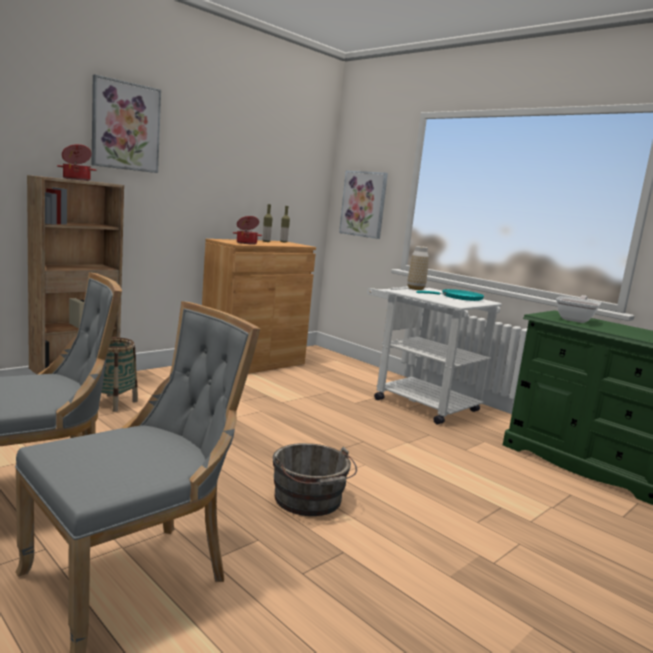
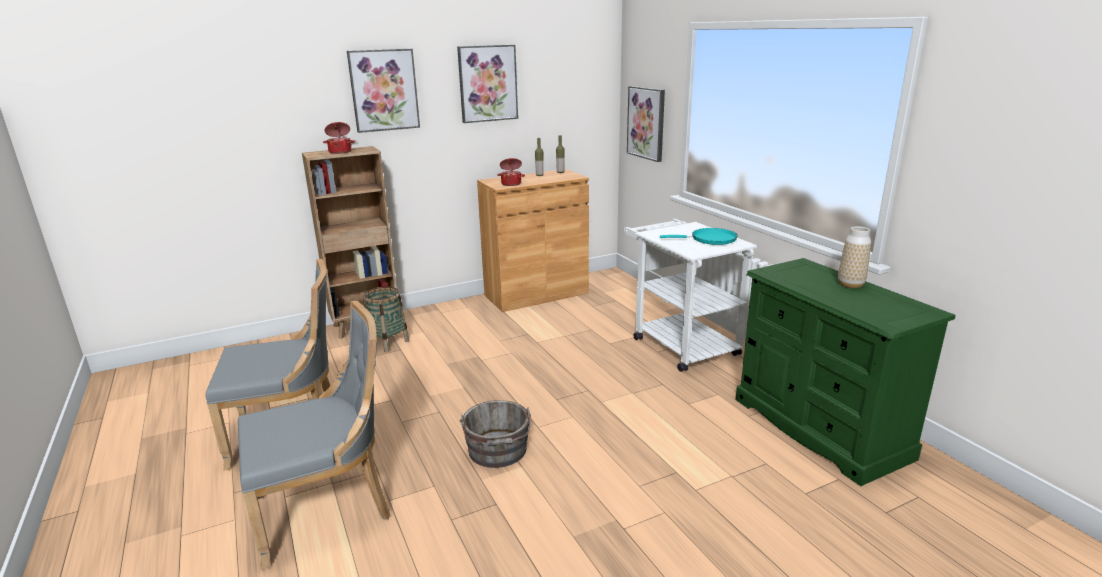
camera: 20 degrees right, 10 degrees up
vase [407,246,429,290] -> vase moved to [838,226,871,288]
frying pan [556,295,601,323] -> none
none -> picture [457,45,518,123]

